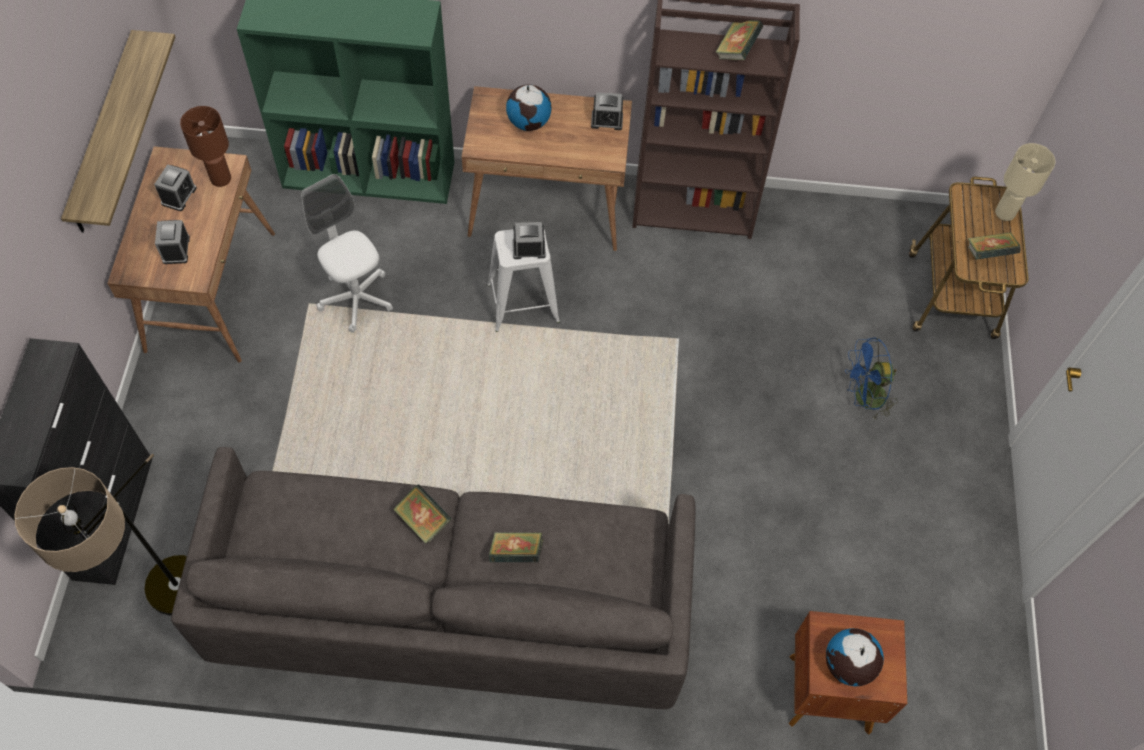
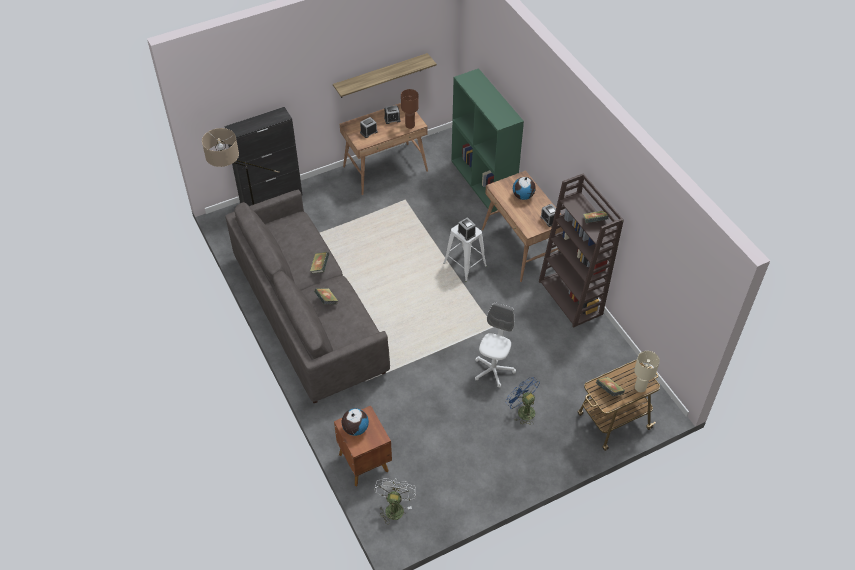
camera: 60 degrees right, 10 degrees down
white office chair [301,174,393,333] -> white office chair moved to [475,302,516,387]
none -> white fan [374,478,416,523]

